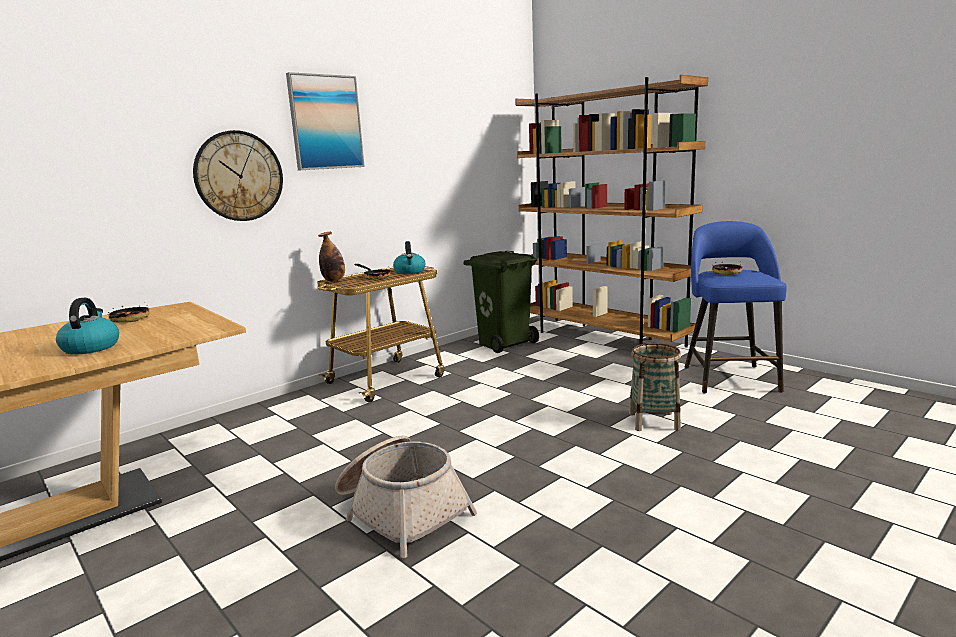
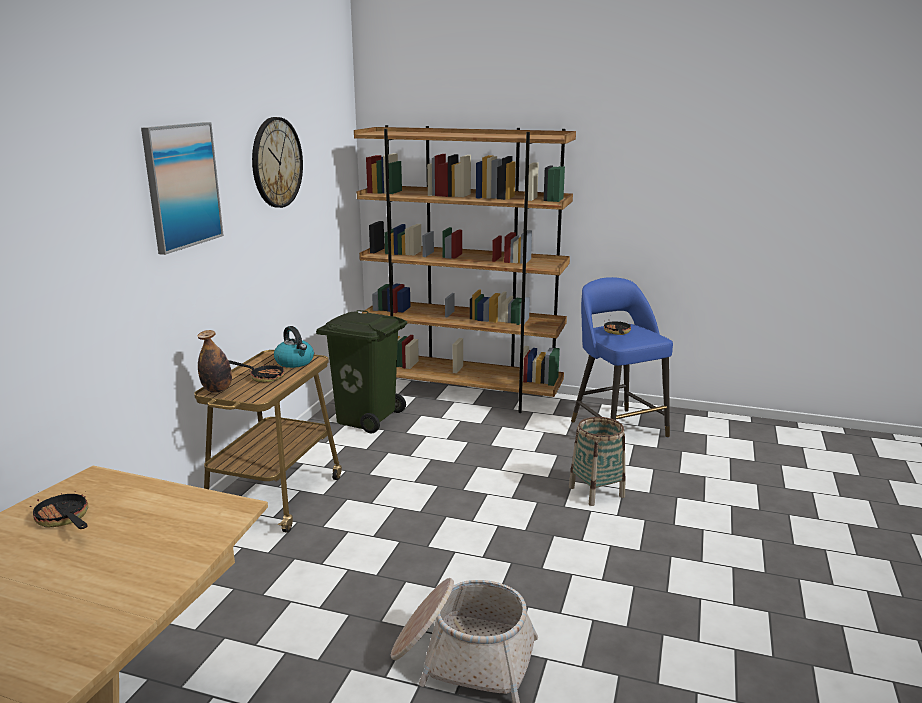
camera: 30 degrees left, 5 degrees up
kettle [56,298,119,355] -> none
wall clock [193,130,283,221] -> wall clock moved to [252,117,303,208]

